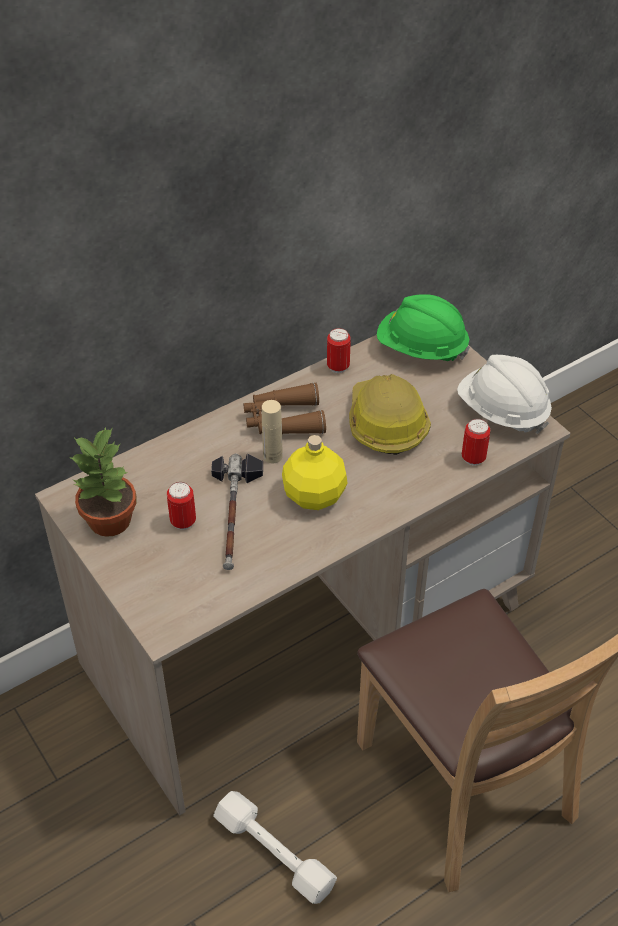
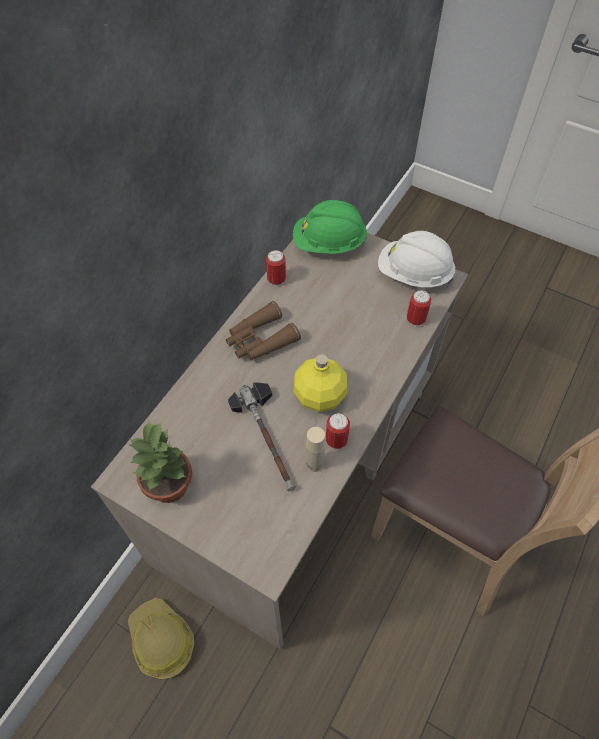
camera: 25 degrees left, 10 degrees up
can [167,482,196,530] -> can moved to [326,413,350,449]
white dumbbell [213,791,337,904] -> none
beige bottle [262,400,283,463] -> beige bottle moved to [306,427,325,472]
hard hat [349,374,431,455] -> hard hat moved to [128,598,195,680]

